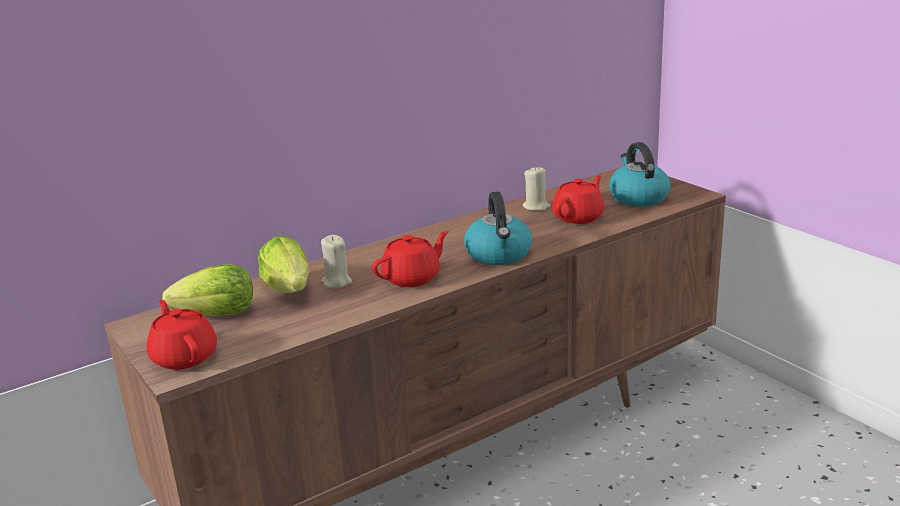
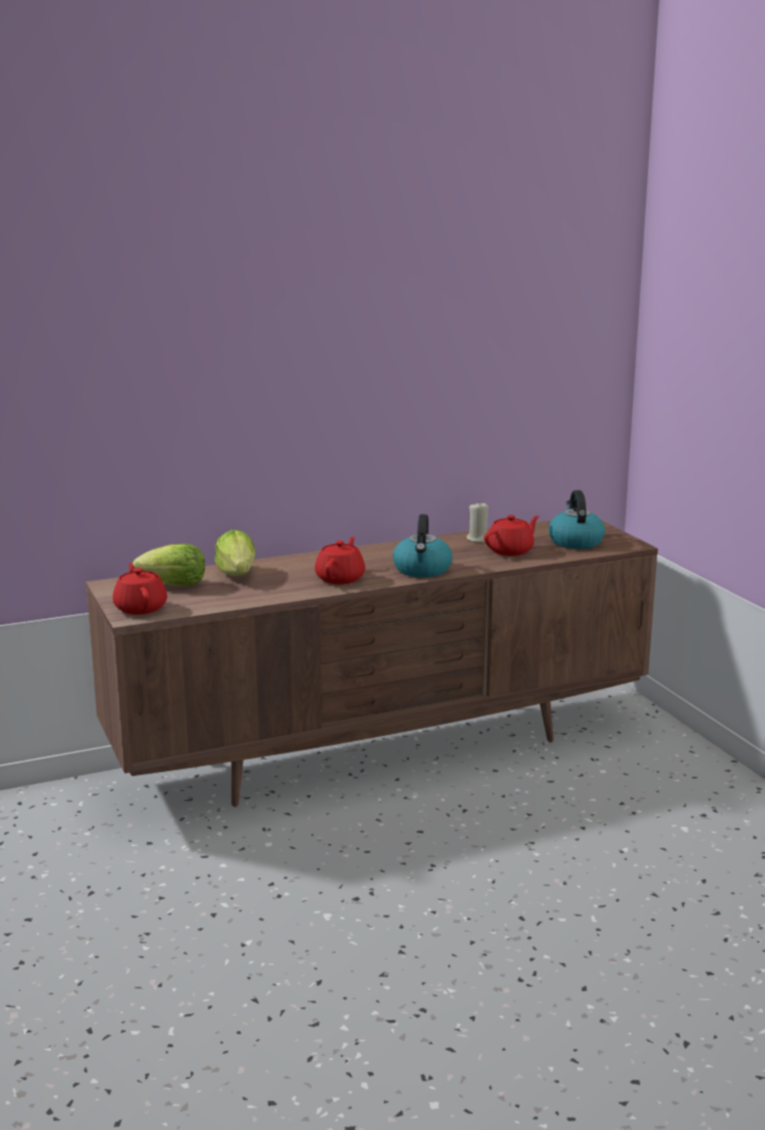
camera: 10 degrees right, 5 degrees down
beige candle [321,235,352,288] -> none
red teapot [372,231,448,287] -> red teapot turned 45 degrees counterclockwise [315,537,365,584]

